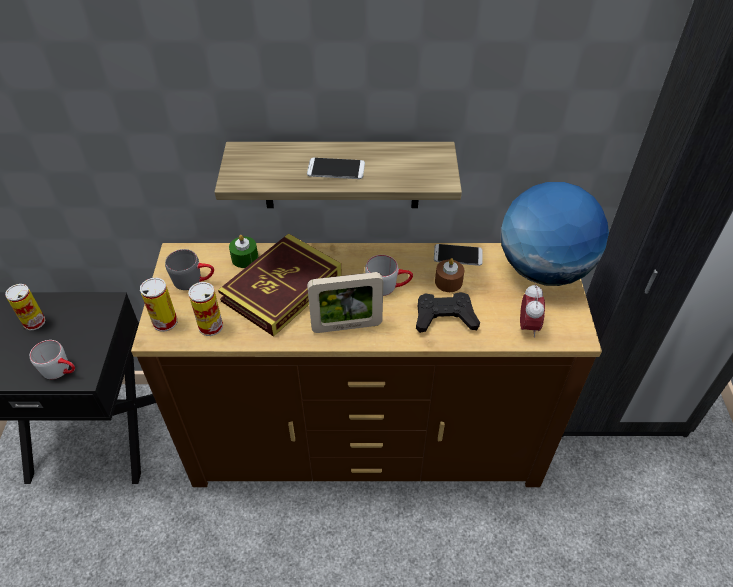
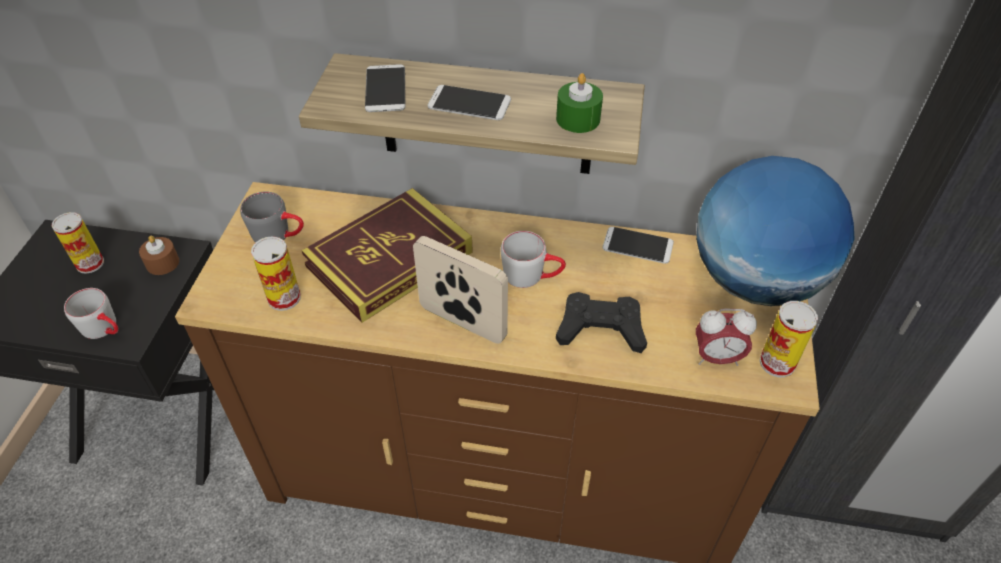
camera: 10 degrees right, 0 degrees up
can [140,277,177,332] -> can moved to [760,301,818,377]
green candle [229,235,258,268] -> green candle moved to [556,73,603,133]
picture frame [307,272,383,333] -> picture frame turned 150 degrees counterclockwise [413,236,508,344]
brown candle [435,258,464,292] -> brown candle moved to [139,236,179,275]
alarm clock [520,284,545,338] -> alarm clock turned 75 degrees clockwise [696,309,757,366]
none -> phone [365,64,405,112]

